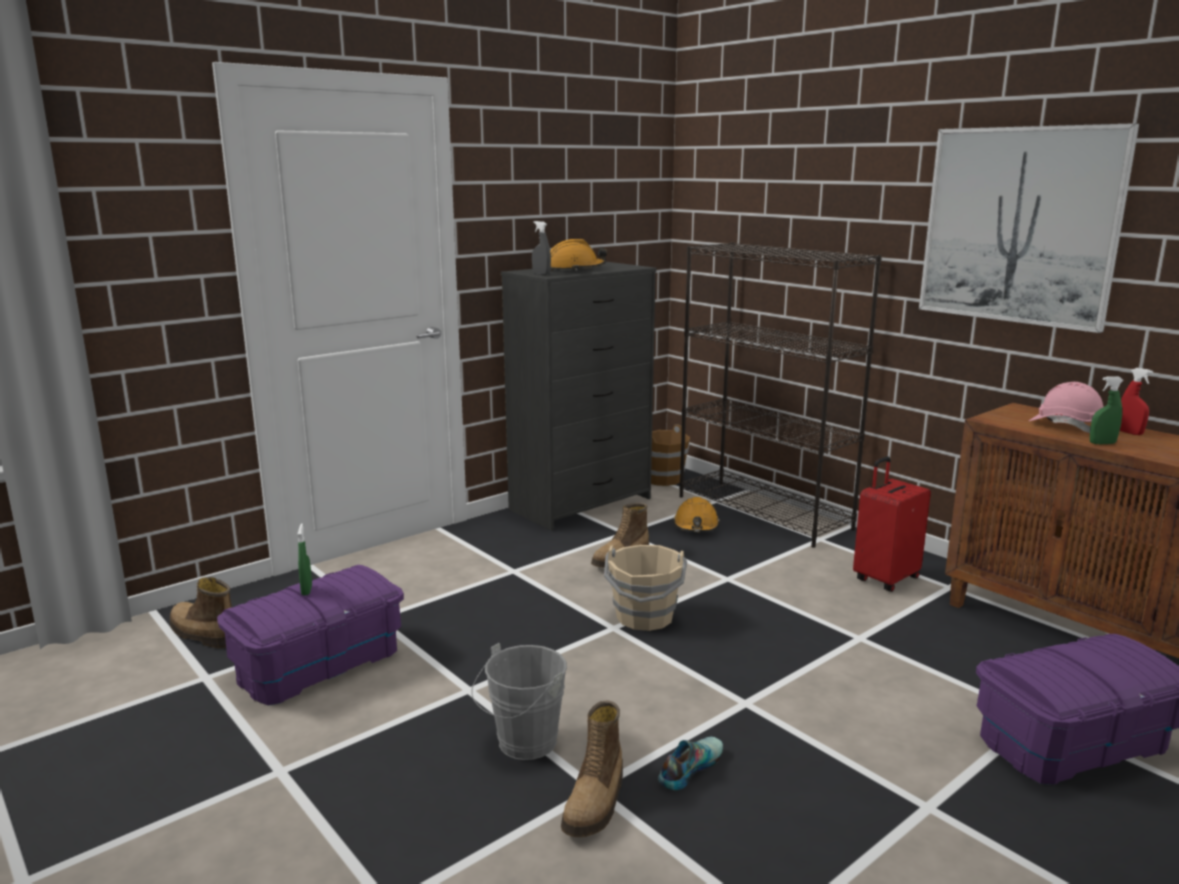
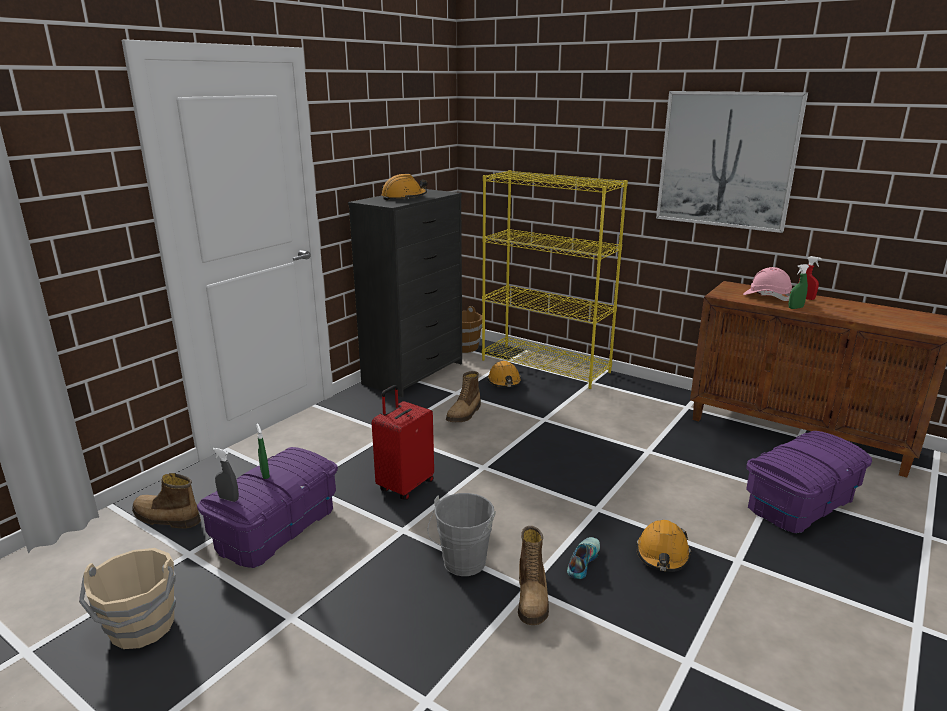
camera: 15 degrees left, 5 degrees up
grey spray bottle [532,221,551,275] -> grey spray bottle moved to [213,448,239,502]
beige bucket [604,545,687,631] -> beige bucket moved to [79,548,176,649]
black bookcase [679,242,882,548] -> yellow bookcase [482,170,628,389]
red suitcase [853,456,931,592] -> red suitcase moved to [372,385,434,500]
none -> orange hard hat [636,520,691,572]

